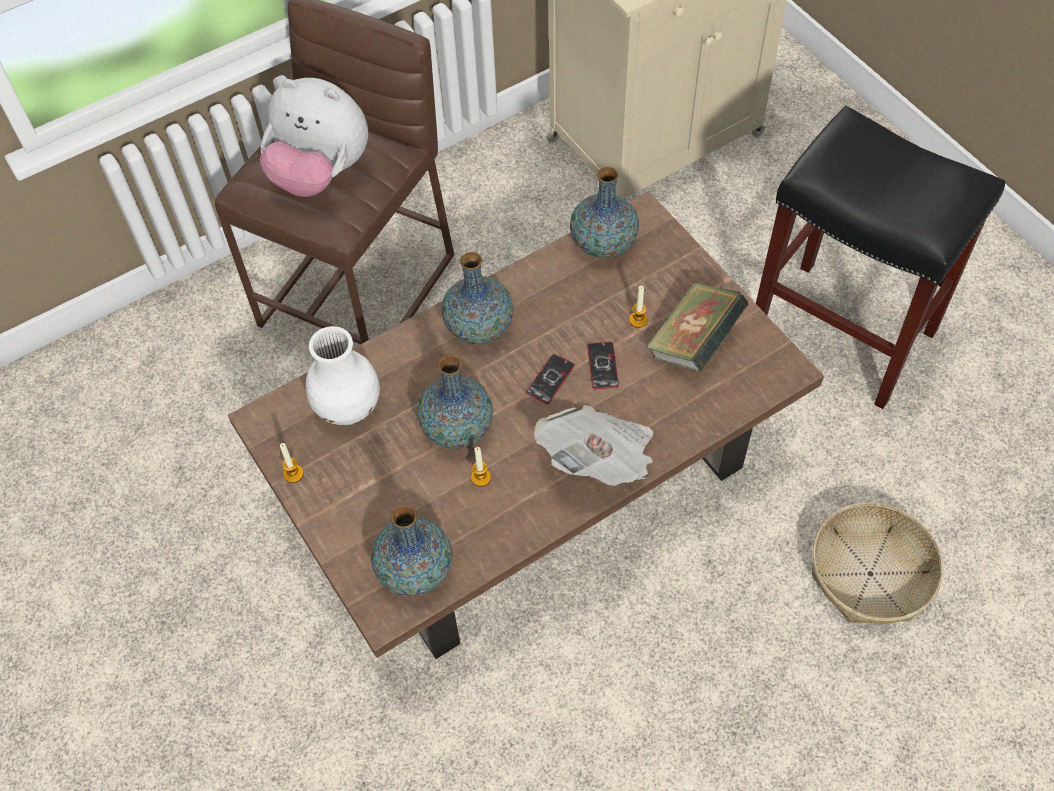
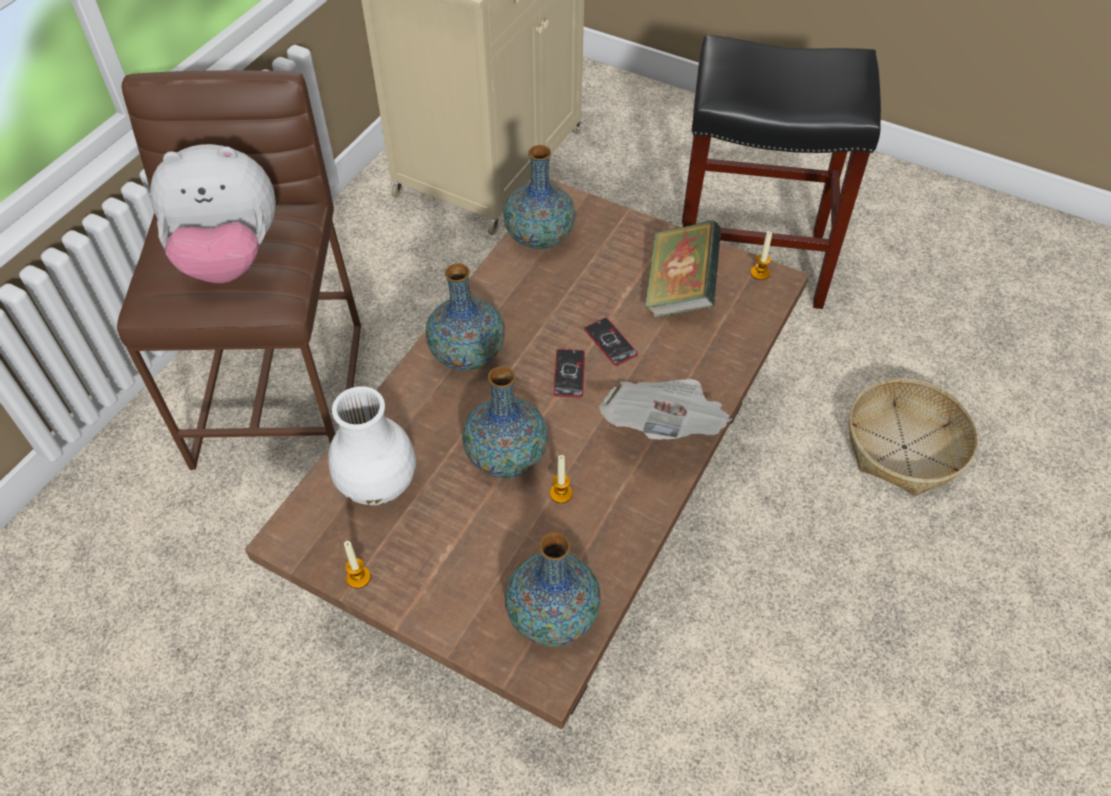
camera: 30 degrees left, 5 degrees down
candle [629,286,648,328] -> candle moved to [751,231,772,280]

